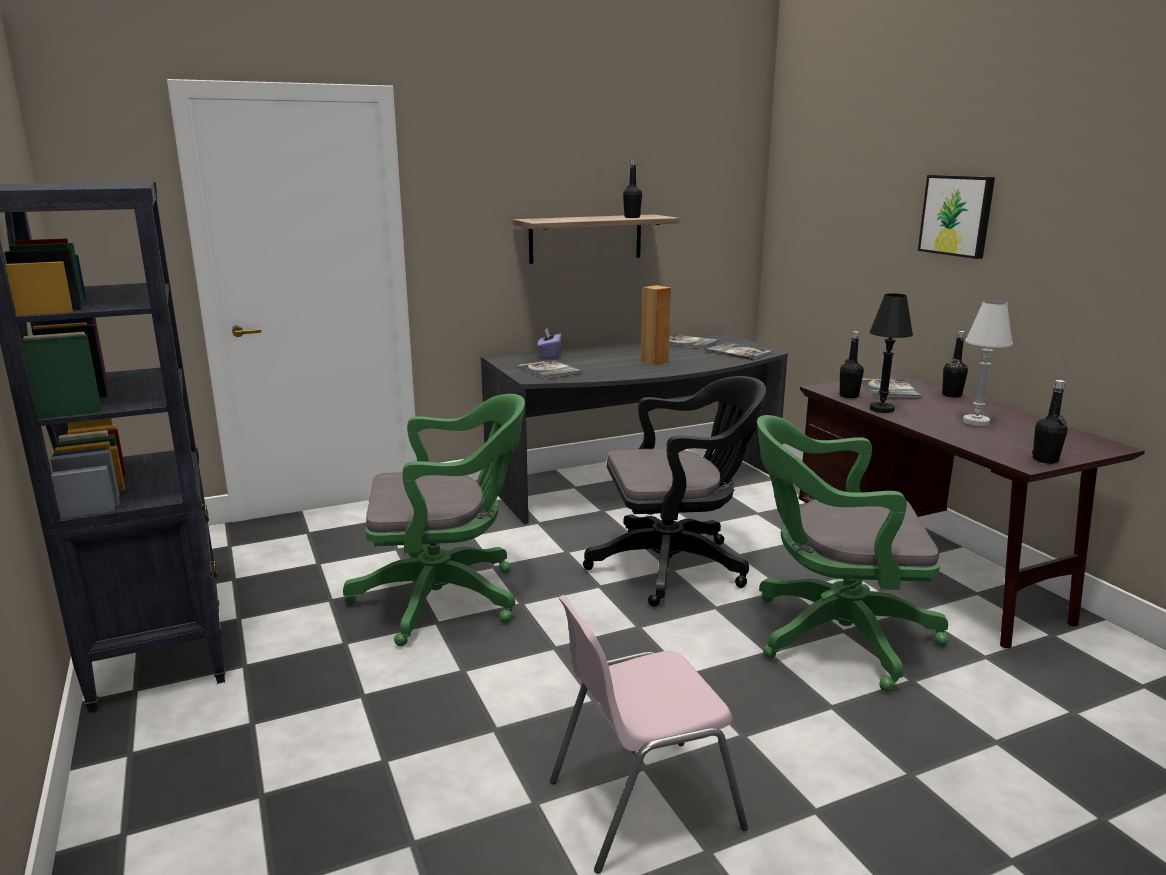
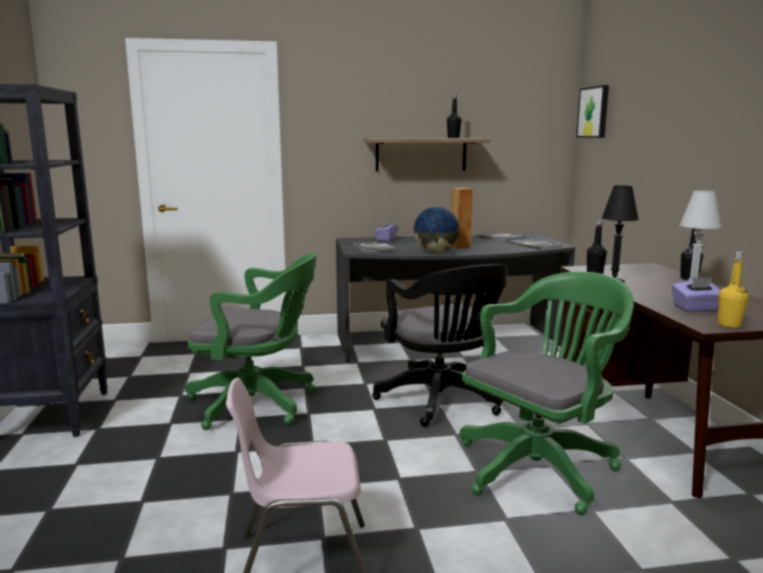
camera: 15 degrees right, 5 degrees down
black office chair [583,376,766,607] -> black office chair turned 60 degrees clockwise [372,264,508,427]
green office chair [757,415,949,692] -> green office chair turned 120 degrees clockwise [459,272,634,515]
book [861,378,922,399] -> none
picture [918,175,995,259] -> picture moved to [576,85,609,138]
black bottle [1032,380,1068,464] -> yellow bottle [718,252,748,328]
none -> globe [413,207,461,253]
none -> purple tissue box [672,277,720,312]

